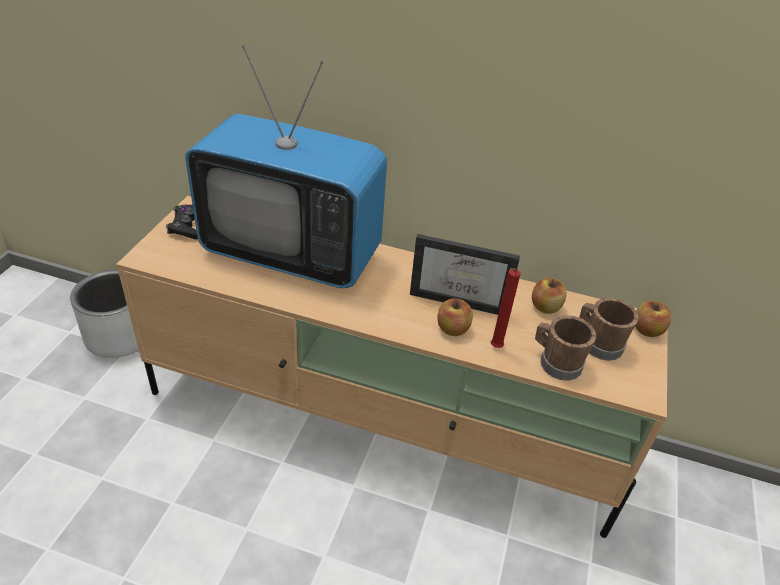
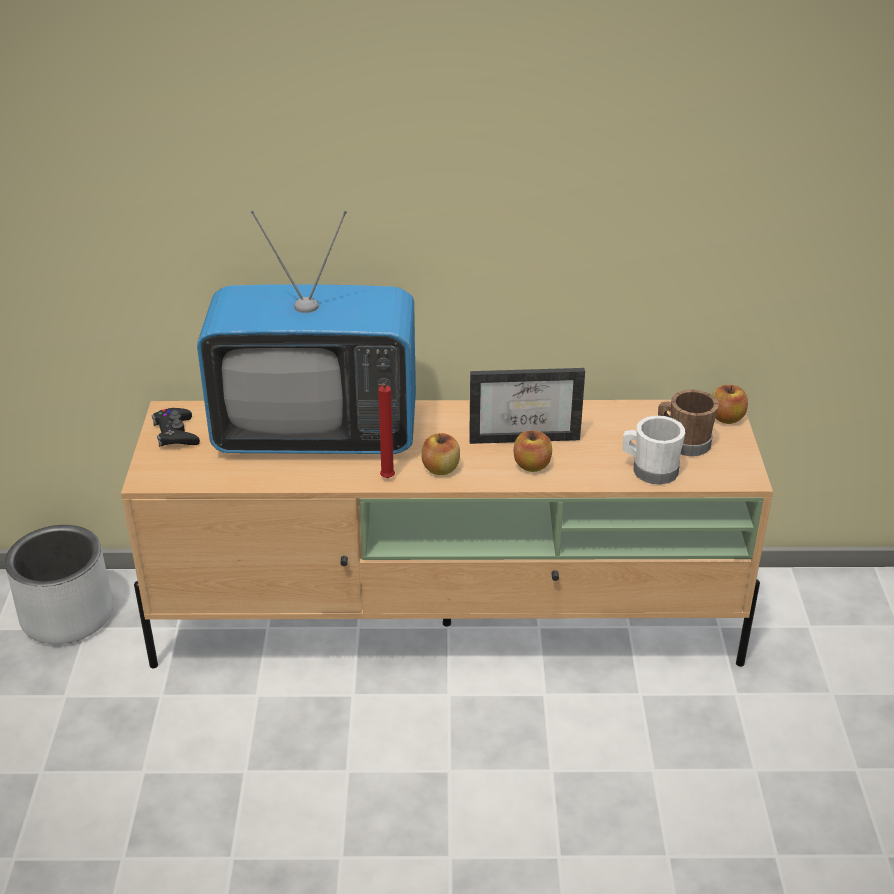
camera: 15 degrees left, 5 degrees down
red candle [491,268,521,348] -> red candle moved to [378,384,395,478]
apple [532,278,567,314] -> apple moved to [422,433,460,475]
brown mug [535,315,596,381] -> white mug [623,416,685,485]

